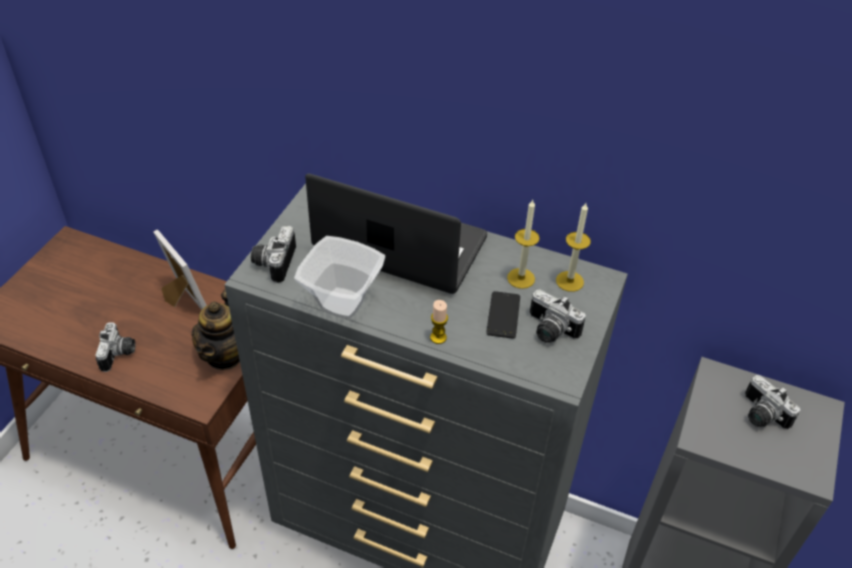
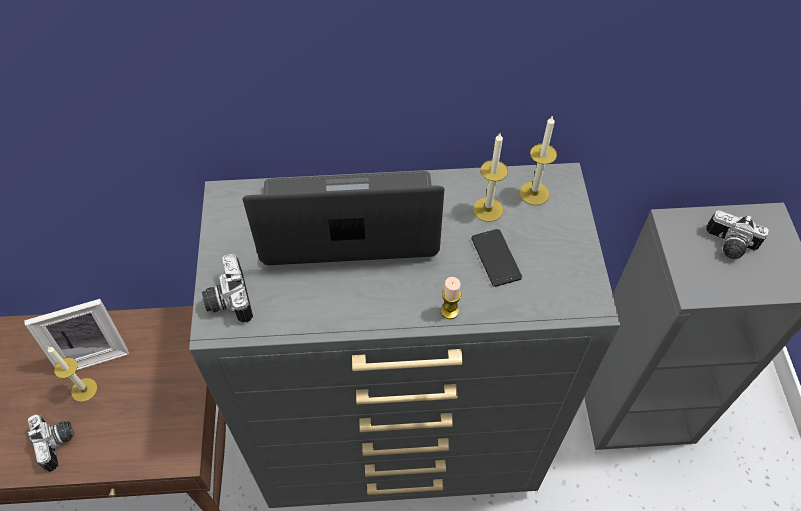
camera: 25 degrees left, 10 degrees up
picture frame [153,230,207,310] -> picture frame turned 135 degrees clockwise [24,299,129,370]
teapot [192,290,240,370] -> none
bowl [294,236,385,319] -> none
camera [530,289,586,343] -> none
none -> candle [48,347,97,402]

